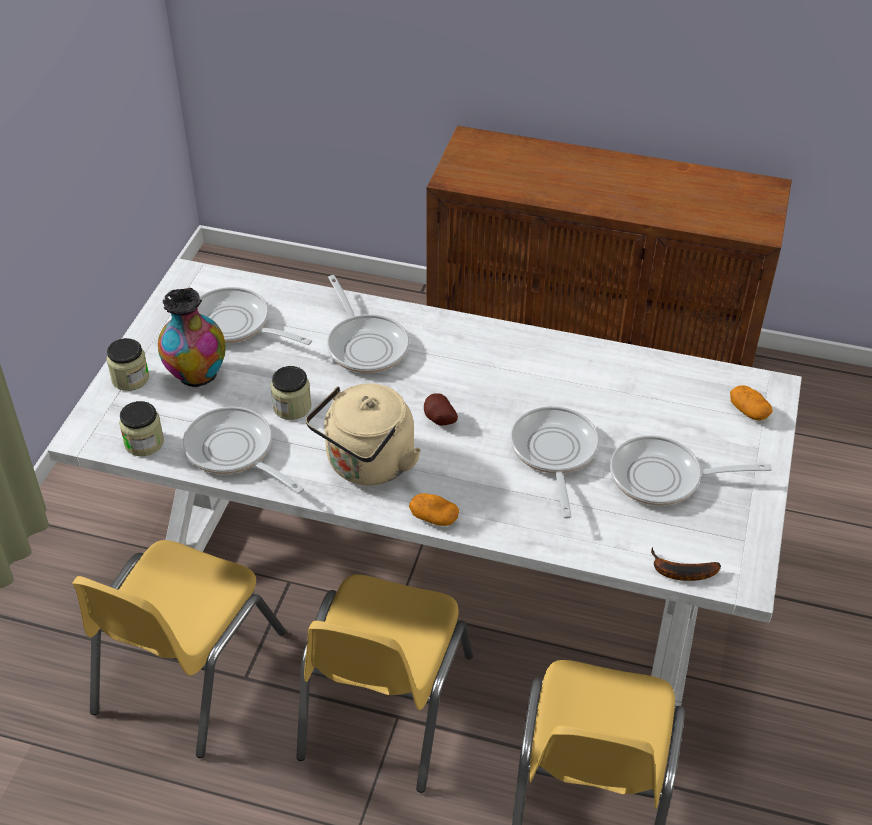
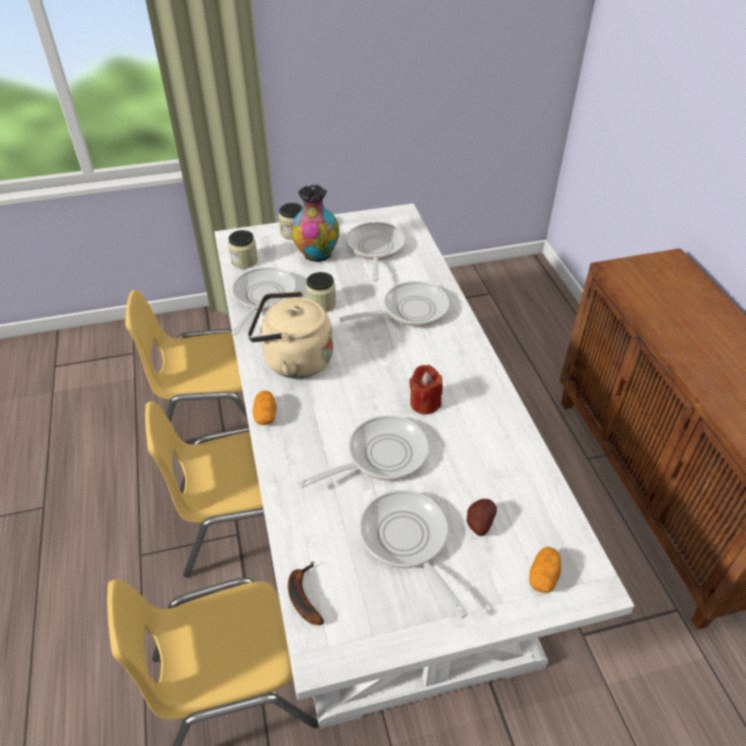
camera: 60 degrees right, 0 degrees up
frying pan [327,275,409,373] -> frying pan turned 150 degrees counterclockwise [340,281,450,327]
potato [424,393,458,425] -> potato moved to [467,499,497,536]
none -> red candle [409,365,443,415]

